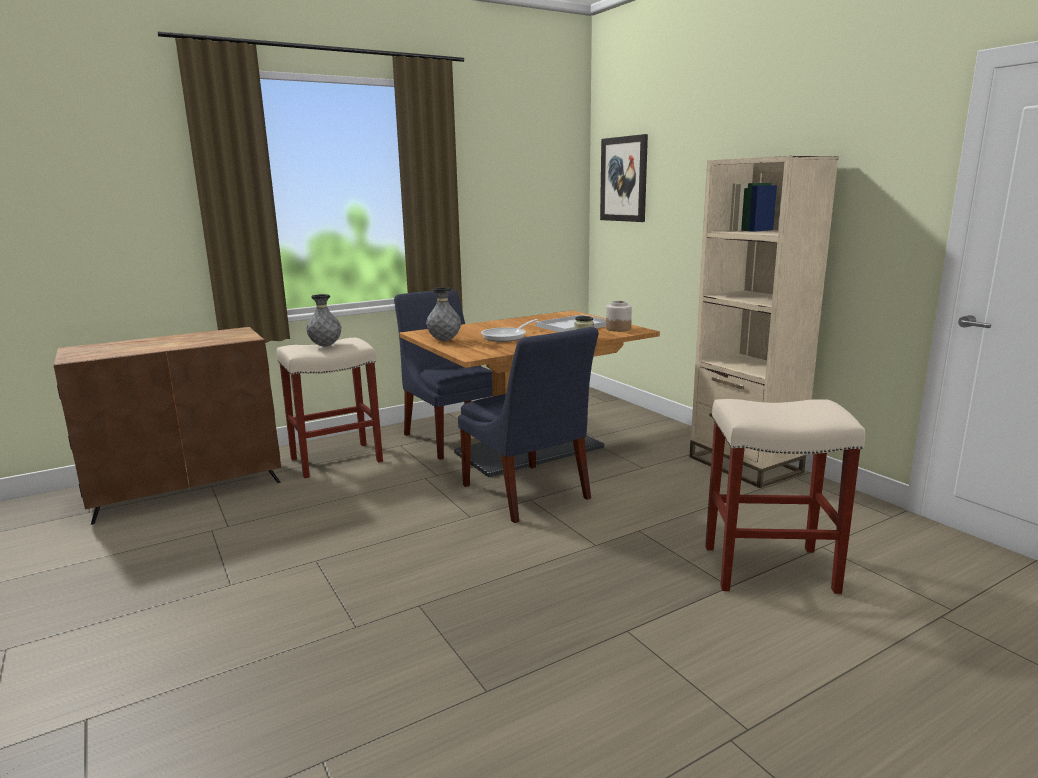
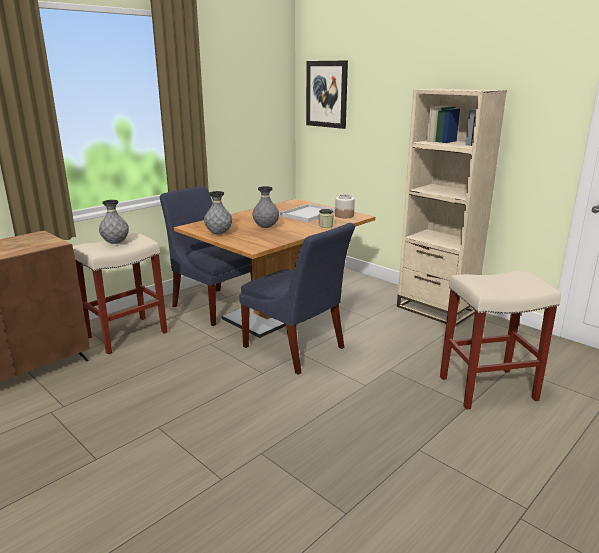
camera: 15 degrees left, 5 degrees up
frying pan [481,319,538,342] -> grey vase [252,186,279,228]

